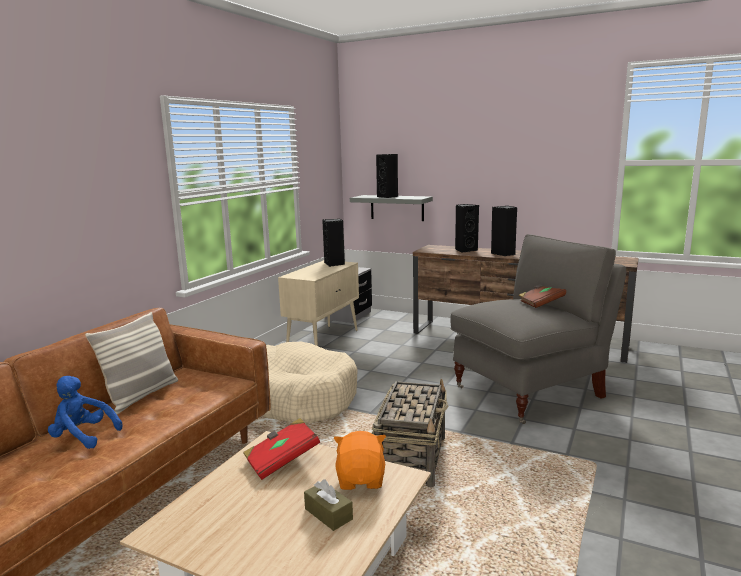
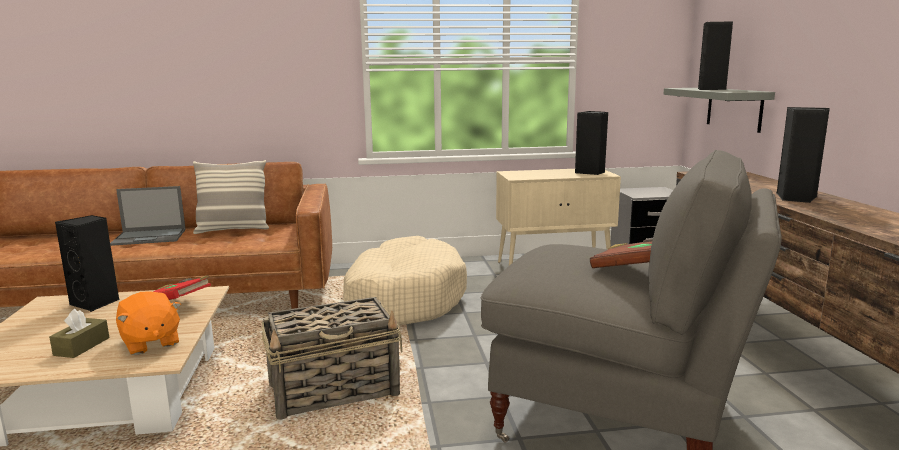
camera: 55 degrees right, 0 degrees up
blue plush toy [48,376,122,449] -> laptop [110,186,186,246]
orange plush toy [334,431,386,490] -> orange plush toy turned 90 degrees clockwise [116,291,181,355]
black speaker [455,204,479,253] -> black speaker moved to [55,215,119,312]

